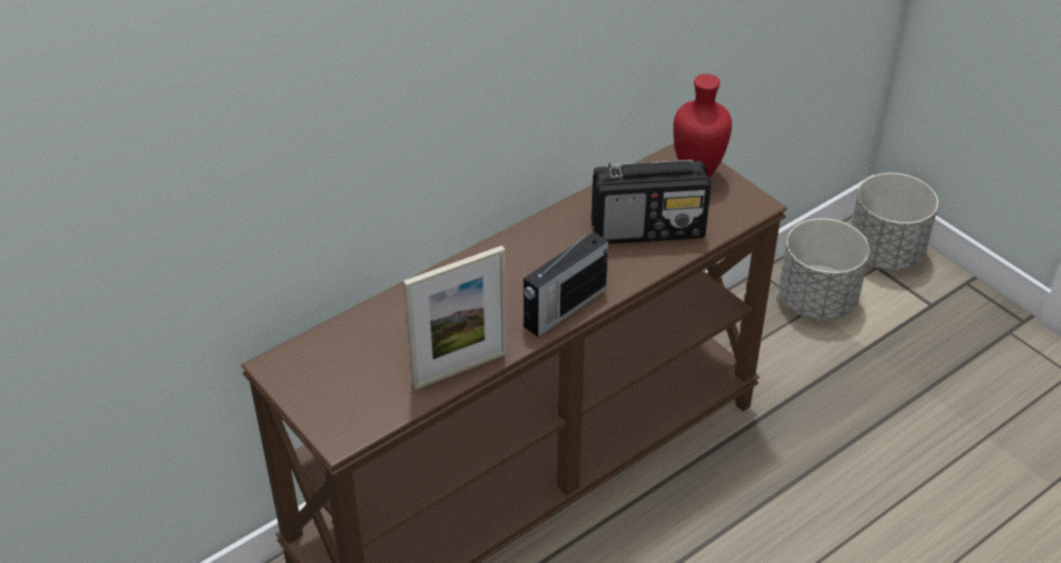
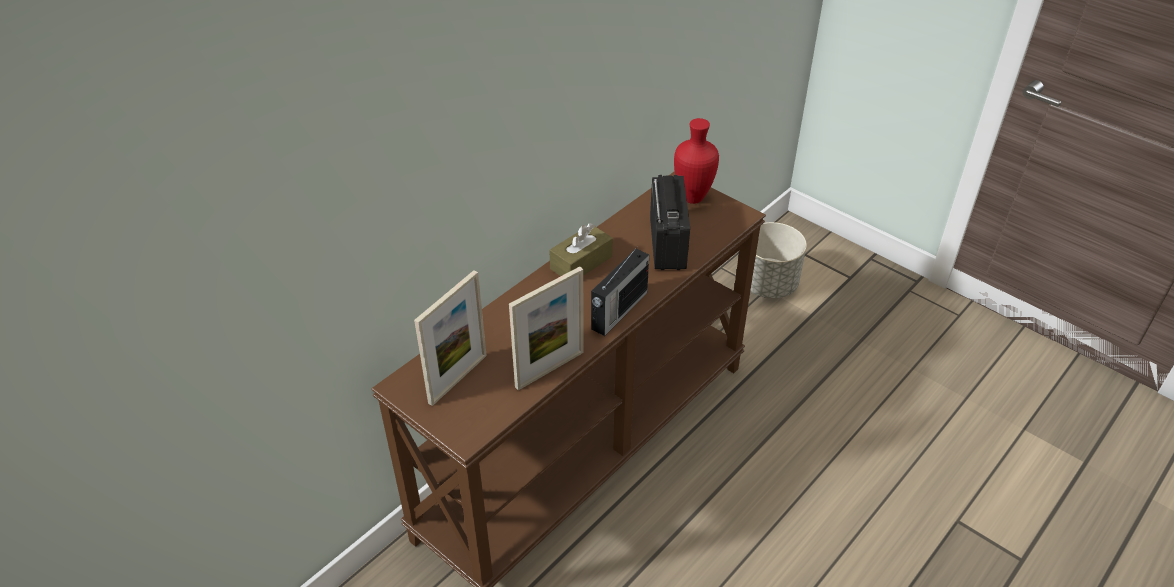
camera: 10 degrees left, 0 degrees up
radio [591,160,711,244] -> radio turned 75 degrees counterclockwise [650,175,690,270]
grey planter [851,173,938,270] -> none
none -> picture frame [414,270,487,406]
none -> brown tissue box [549,223,613,276]

